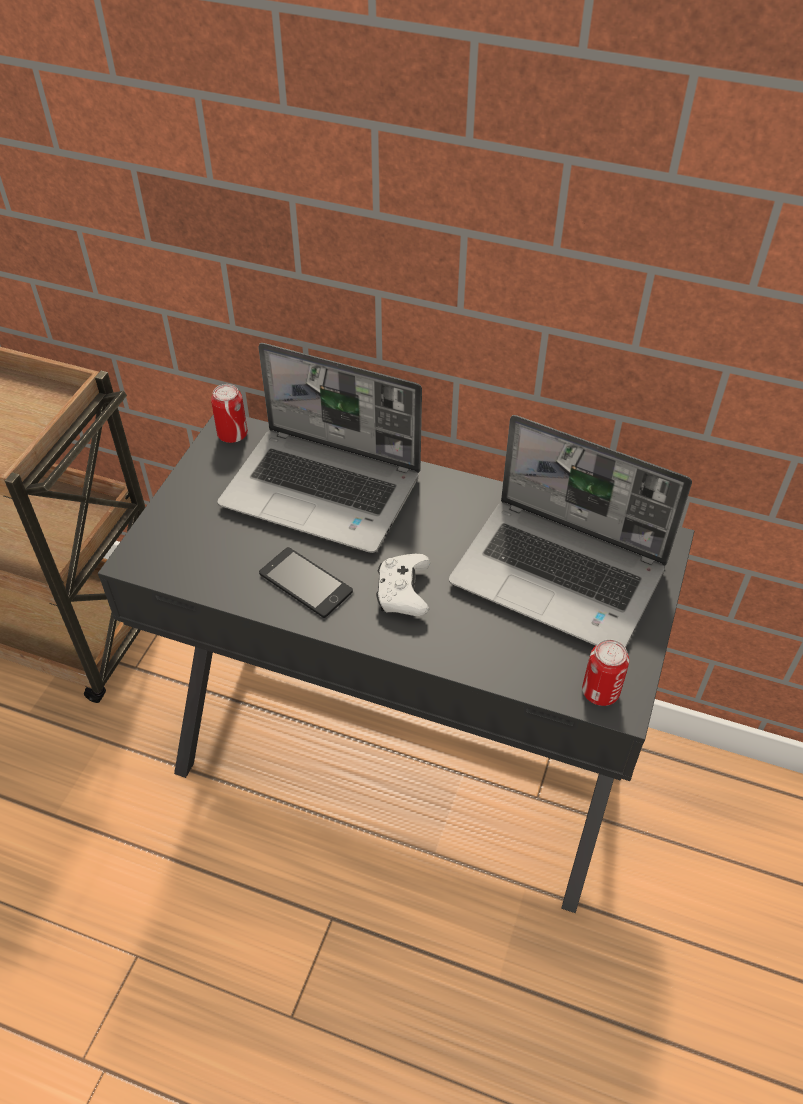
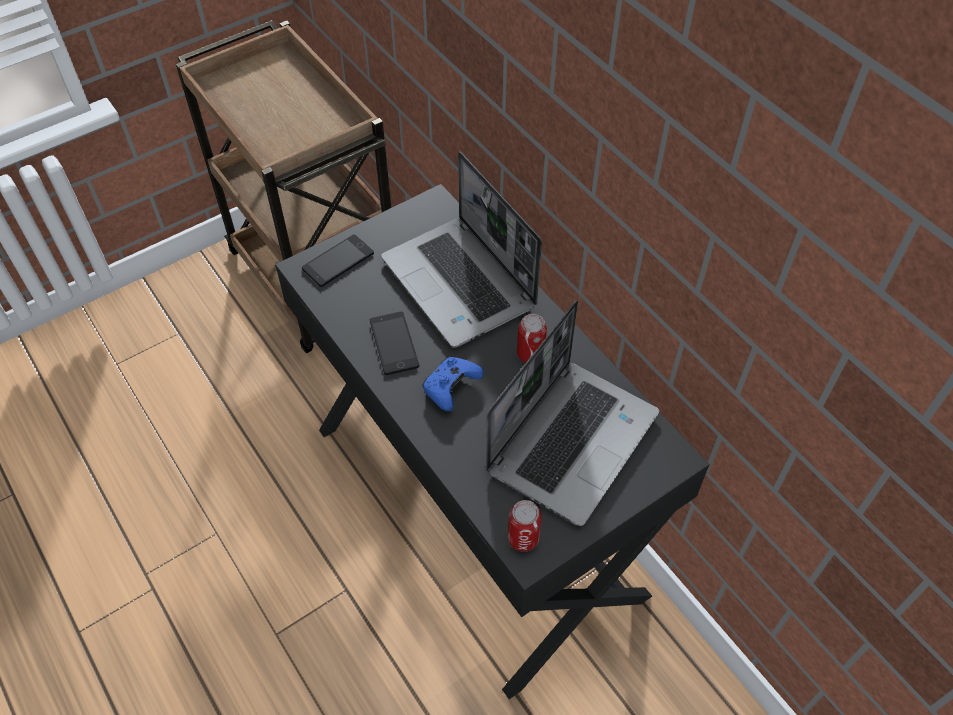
camera: 35 degrees right, 5 degrees up
can [211,384,248,443] -> can moved to [517,314,547,363]
white game controller [376,554,430,617] -> blue game controller [423,357,483,411]
laptop [449,415,692,648] -> laptop turned 120 degrees counterclockwise [485,300,659,526]
none -> phone [302,234,374,287]

